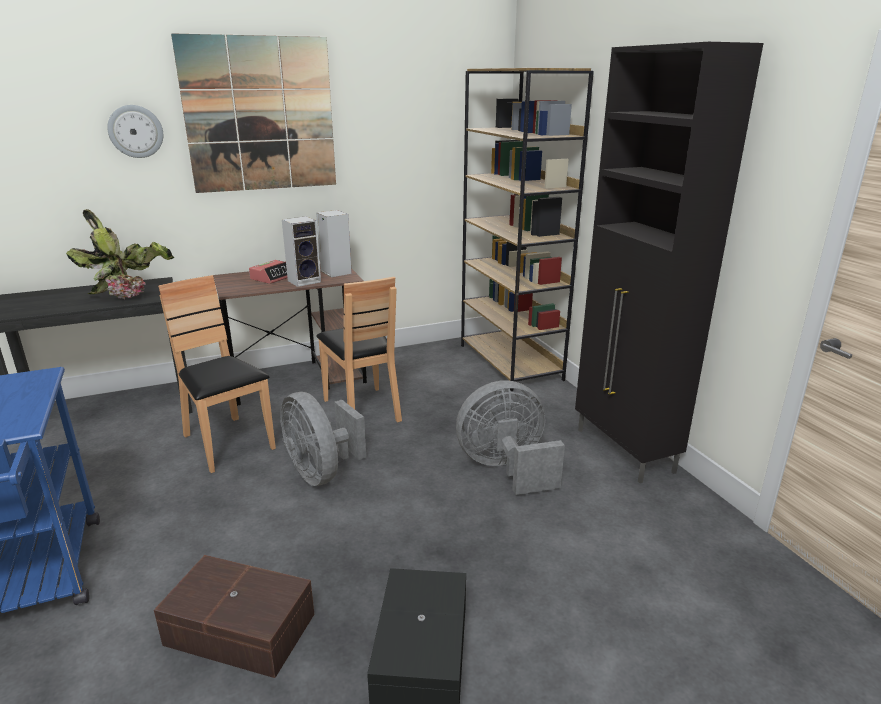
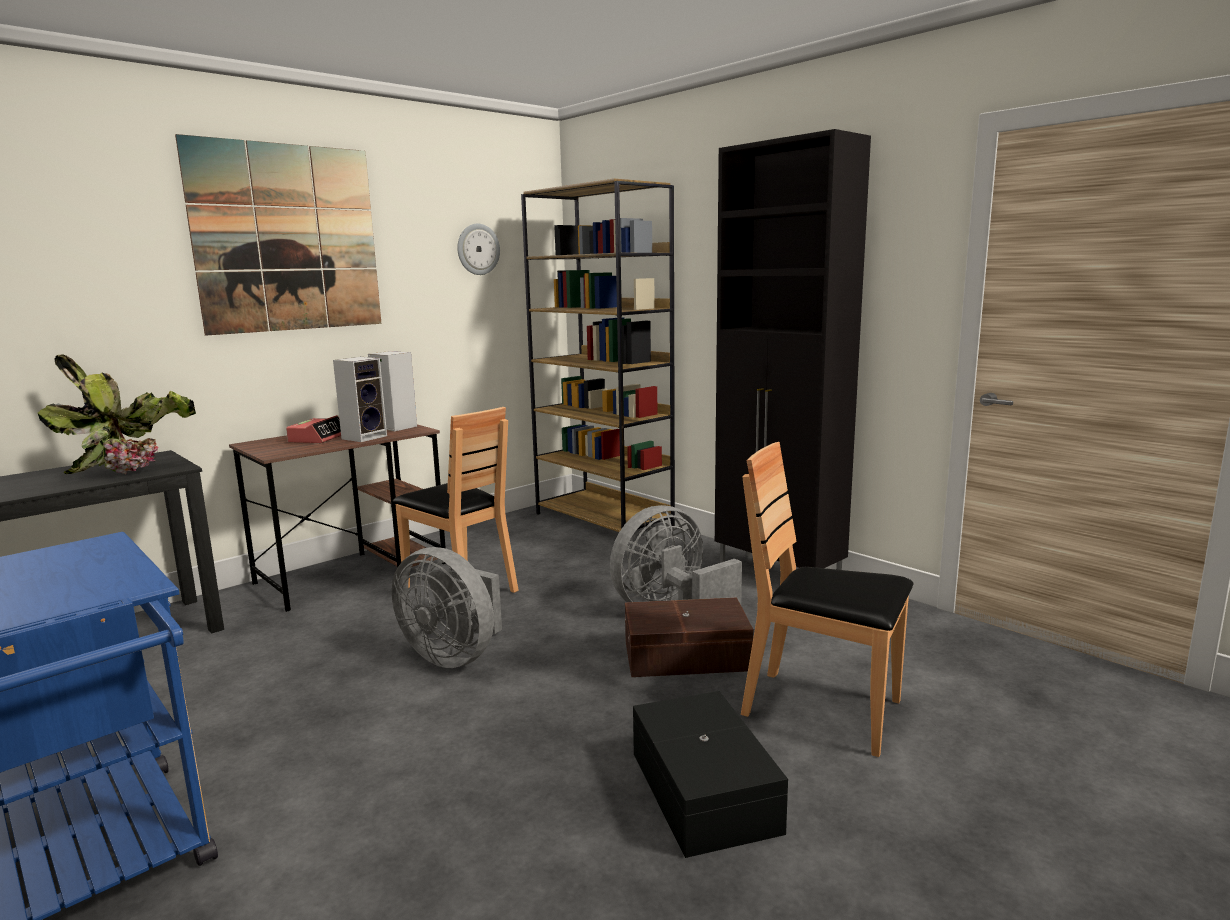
camera: 20 degrees left, 10 degrees down
wall clock [107,105,163,158] -> wall clock moved to [457,224,500,275]
brown storage box [154,555,314,678] -> brown storage box moved to [625,597,753,677]
brown chair [158,275,276,473] -> brown chair moved to [741,442,913,757]

